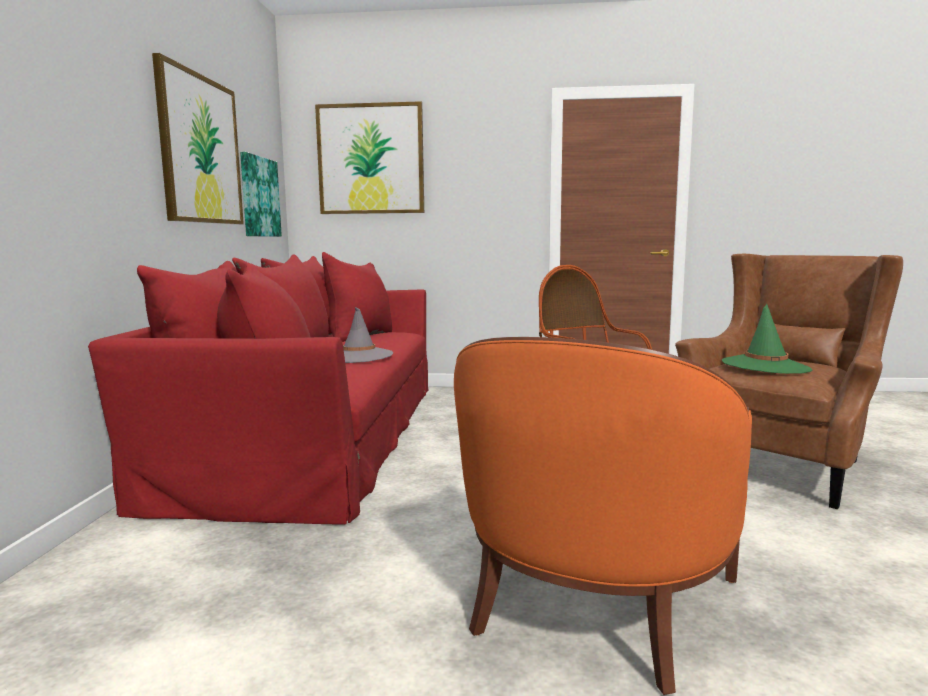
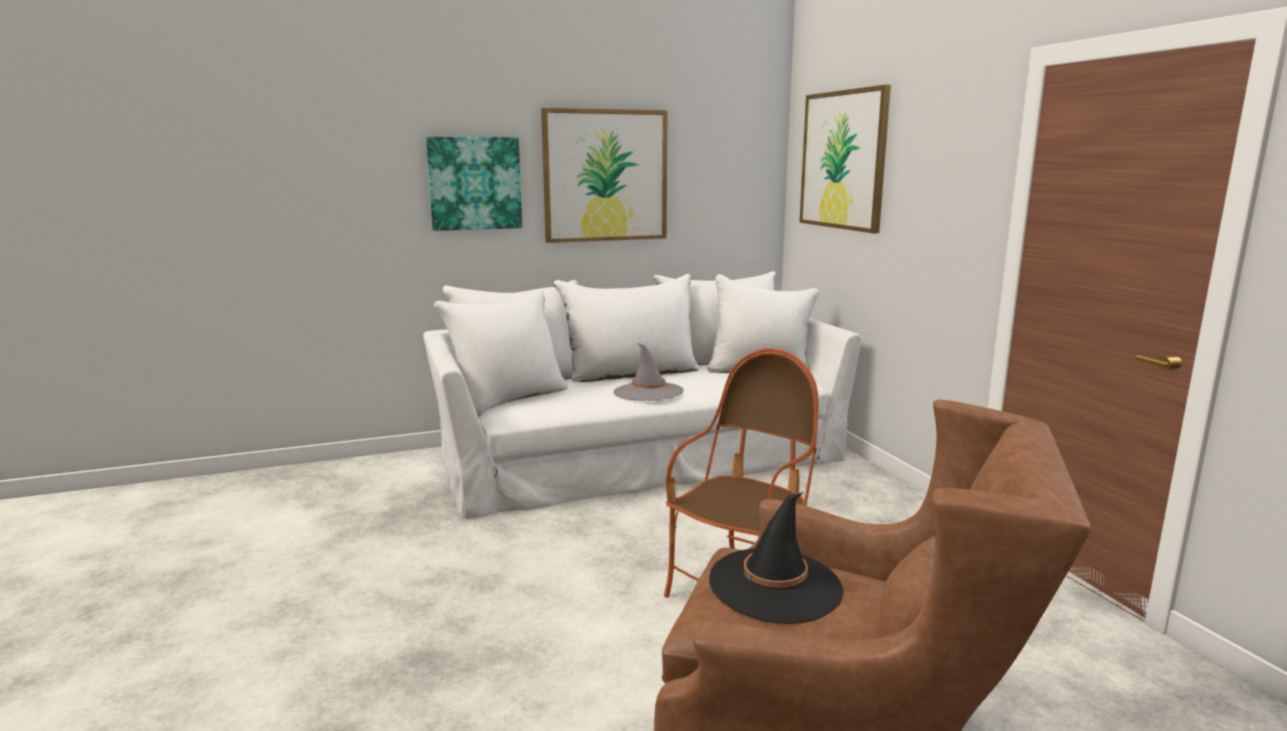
camera: 65 degrees right, 5 degrees up
red sofa [88,252,428,525] -> white sofa [423,271,861,518]
picture [240,152,282,237] -> picture moved to [426,136,522,231]
orange armchair [454,337,752,695] -> none
green hat [722,304,812,374] -> black hat [709,492,843,624]

